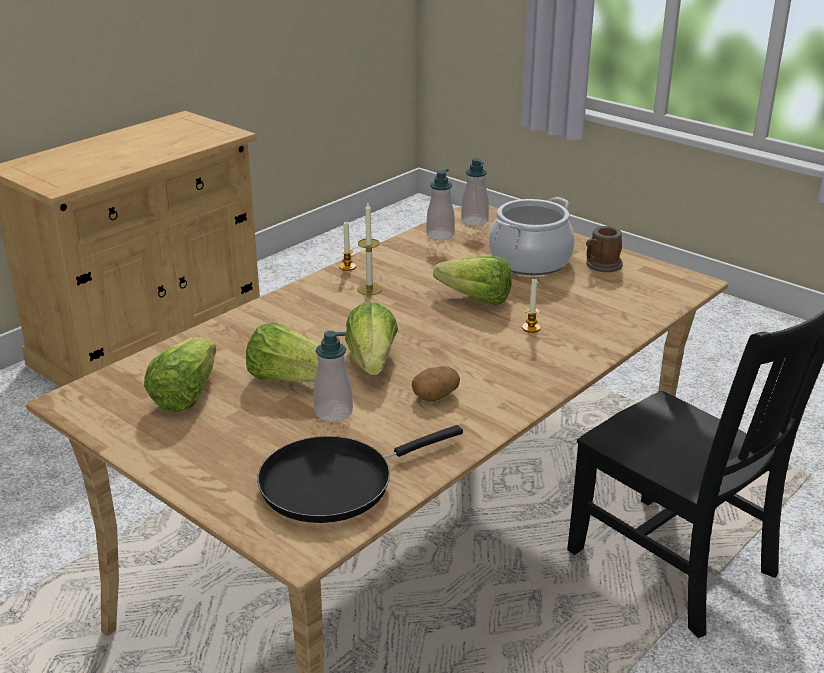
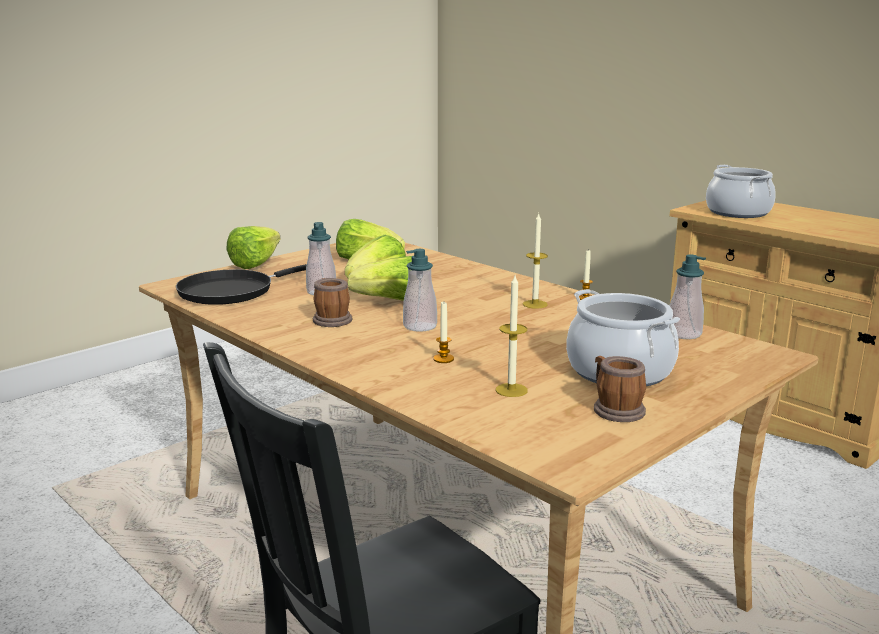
camera: 95 degrees right, 10 degrees down
black frying pan [257,425,463,523] -> black frying pan turned 105 degrees counterclockwise [176,264,307,305]
potato [412,366,460,402] -> mug [313,278,352,327]
lettuce [433,256,512,305] -> lettuce moved to [226,226,280,269]
soap dispenser [461,158,489,226] -> soap dispenser moved to [403,249,437,332]
none -> candle [495,276,528,397]
none -> cooking pot [706,165,776,218]

